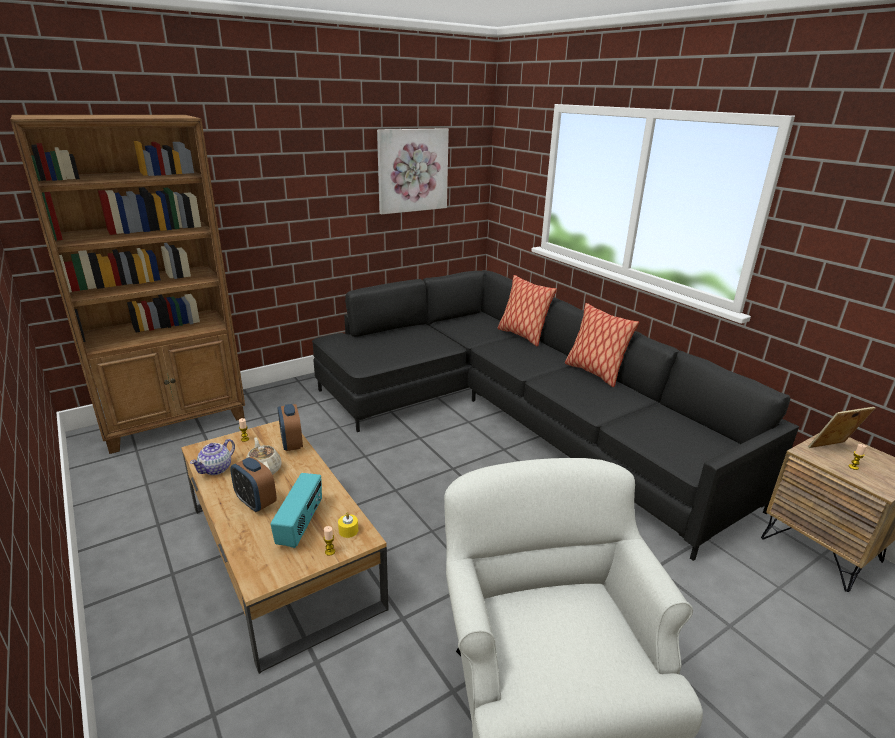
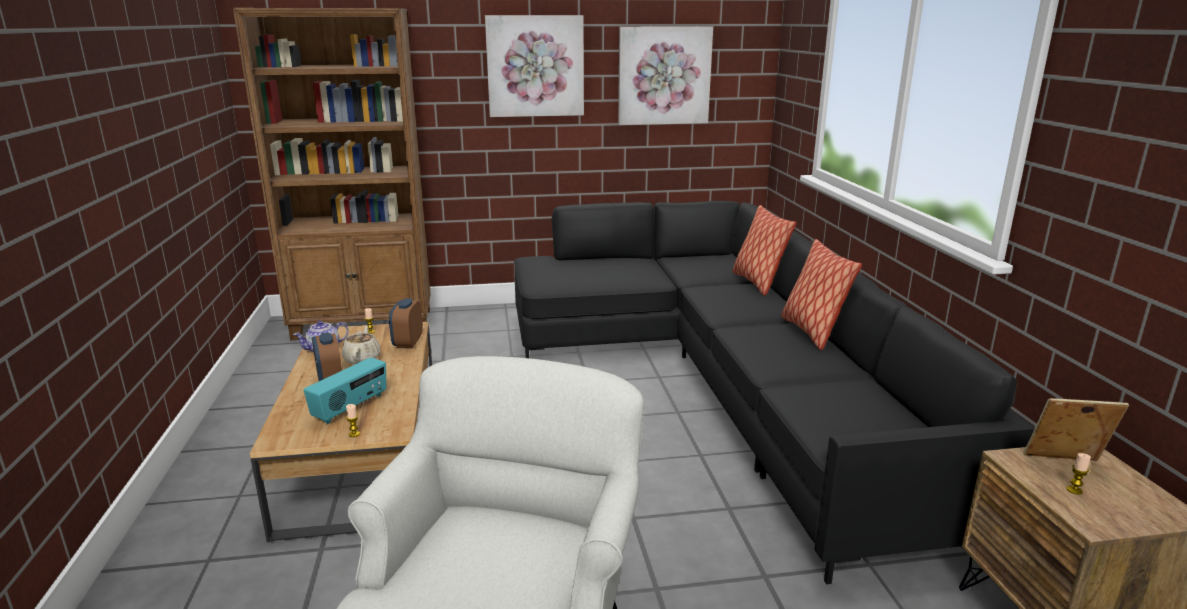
camera: 25 degrees right, 5 degrees down
yellow candle [338,512,358,538] -> none
none -> picture [485,15,584,117]

